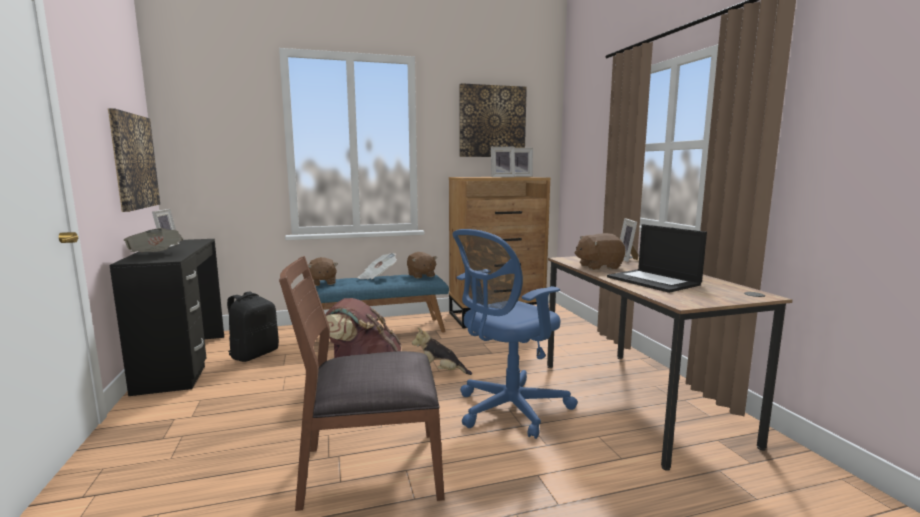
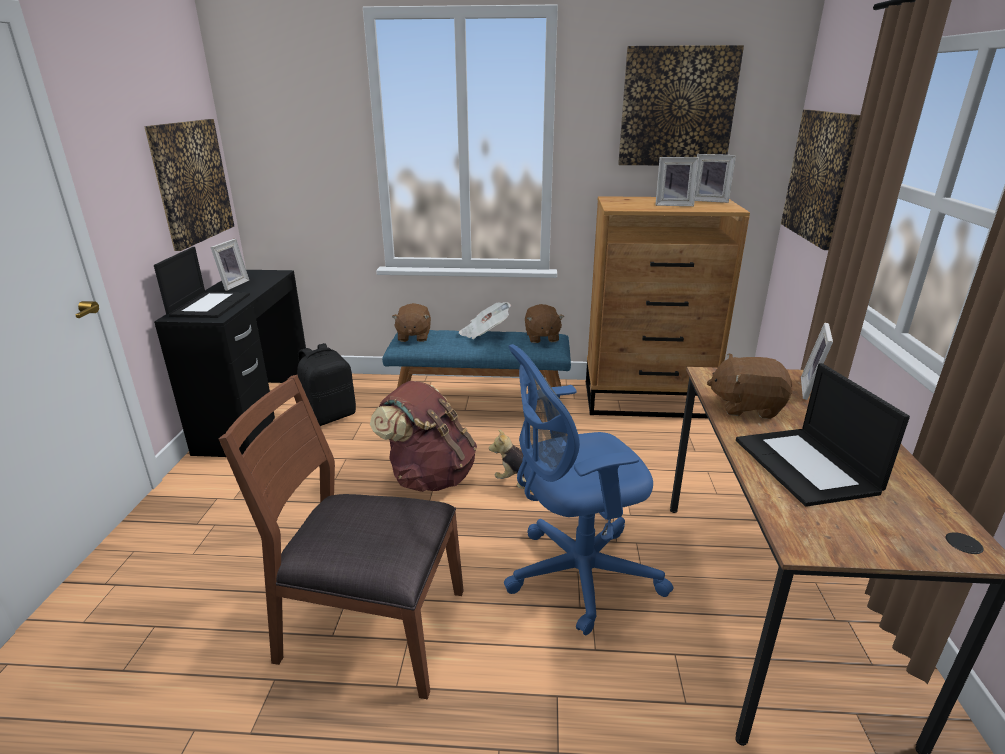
camera: 20 degrees right, 15 degrees up
newspaper [124,228,183,252] -> laptop [154,247,250,318]
none -> picture [781,110,860,250]

